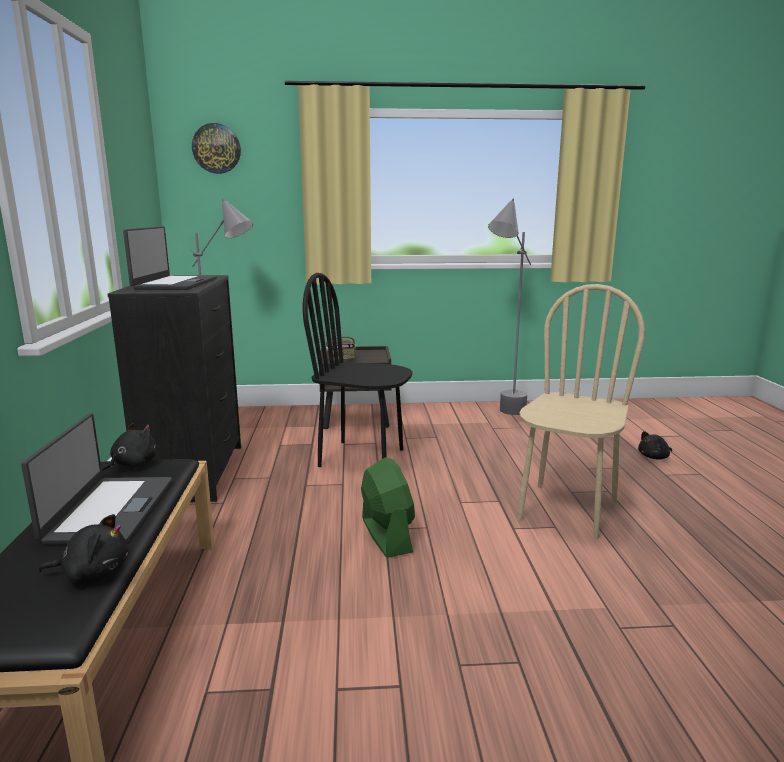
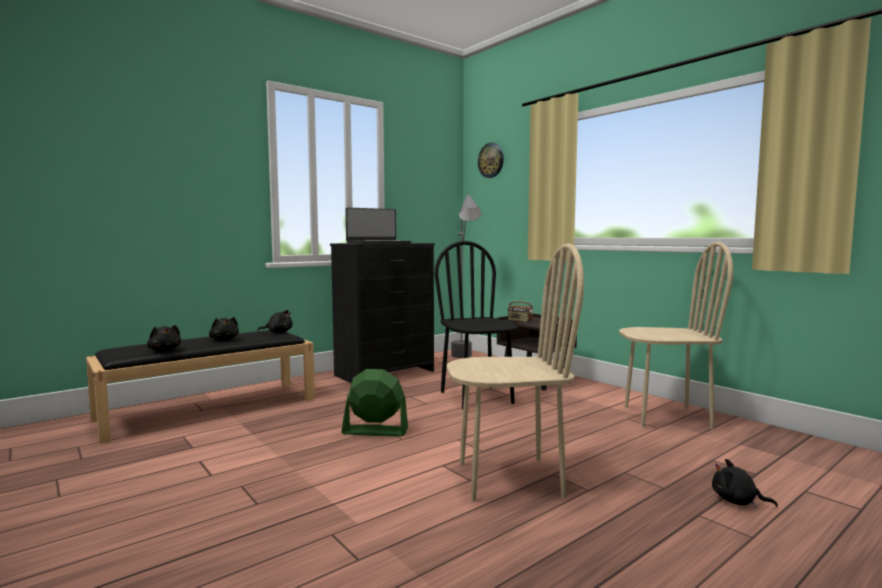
camera: 55 degrees right, 10 degrees down
laptop [21,413,172,545] -> black plush toy [209,317,239,341]
green fan [361,457,415,558] -> green fan turned 120 degrees counterclockwise [342,369,408,436]
grey floor lamp [488,198,531,415] -> beige chair [619,242,733,430]

